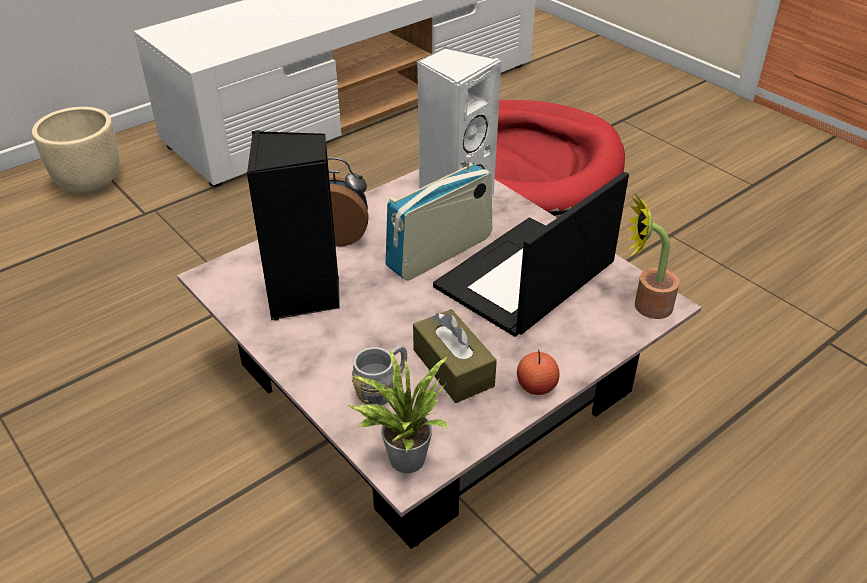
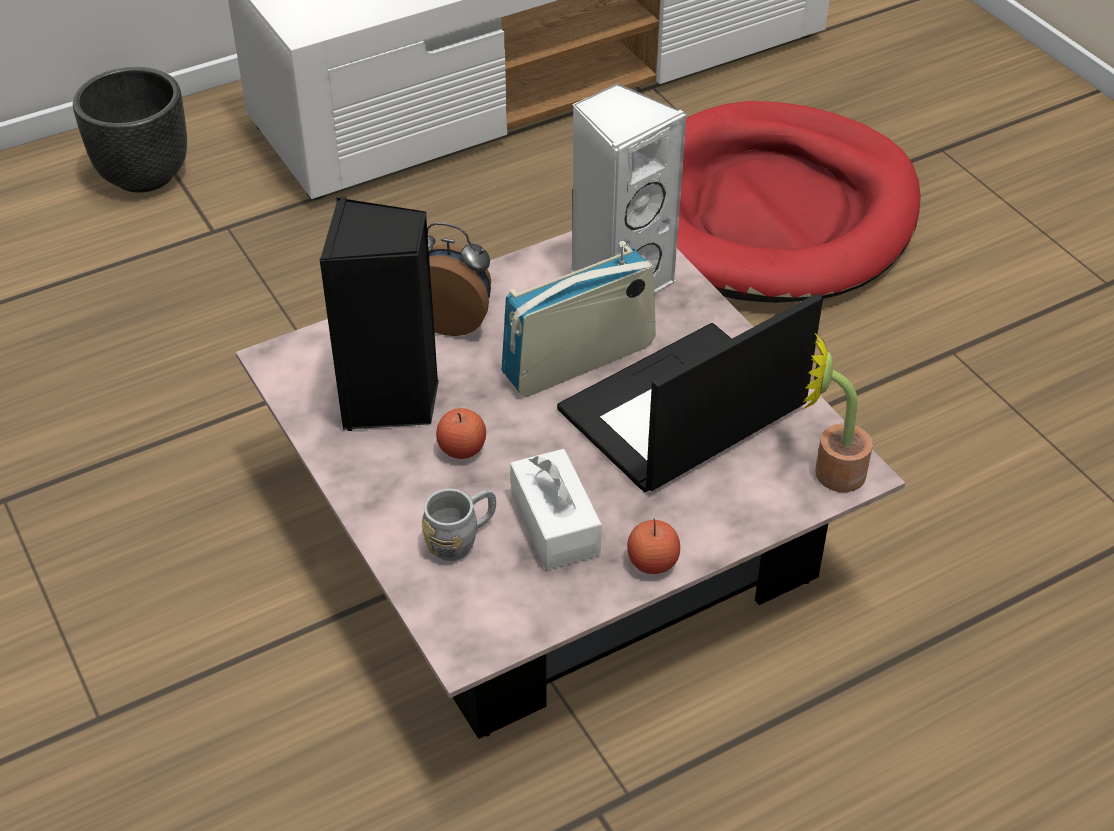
camera: 10 degrees right, 5 degrees up
beige planter [32,107,119,195] -> black planter [73,67,187,193]
potted plant [346,350,448,473] -> none
brown tissue box [413,309,497,403] -> white tissue box [510,449,602,570]
none -> apple [436,408,486,459]

